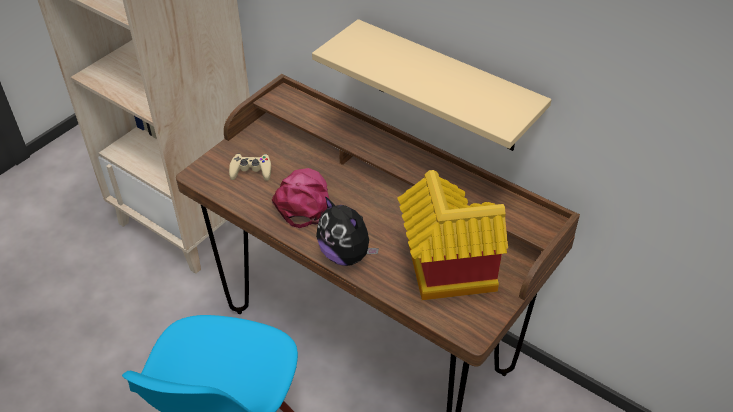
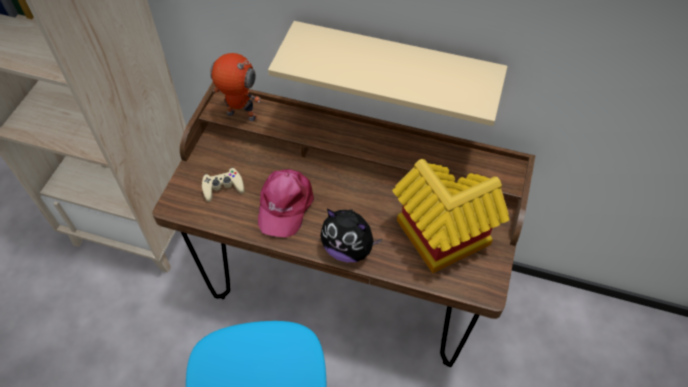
camera: 20 degrees left, 10 degrees up
pink cap [272,168,330,228] -> pink cap turned 150 degrees counterclockwise [258,169,314,237]
none -> toy robot [210,53,261,121]

